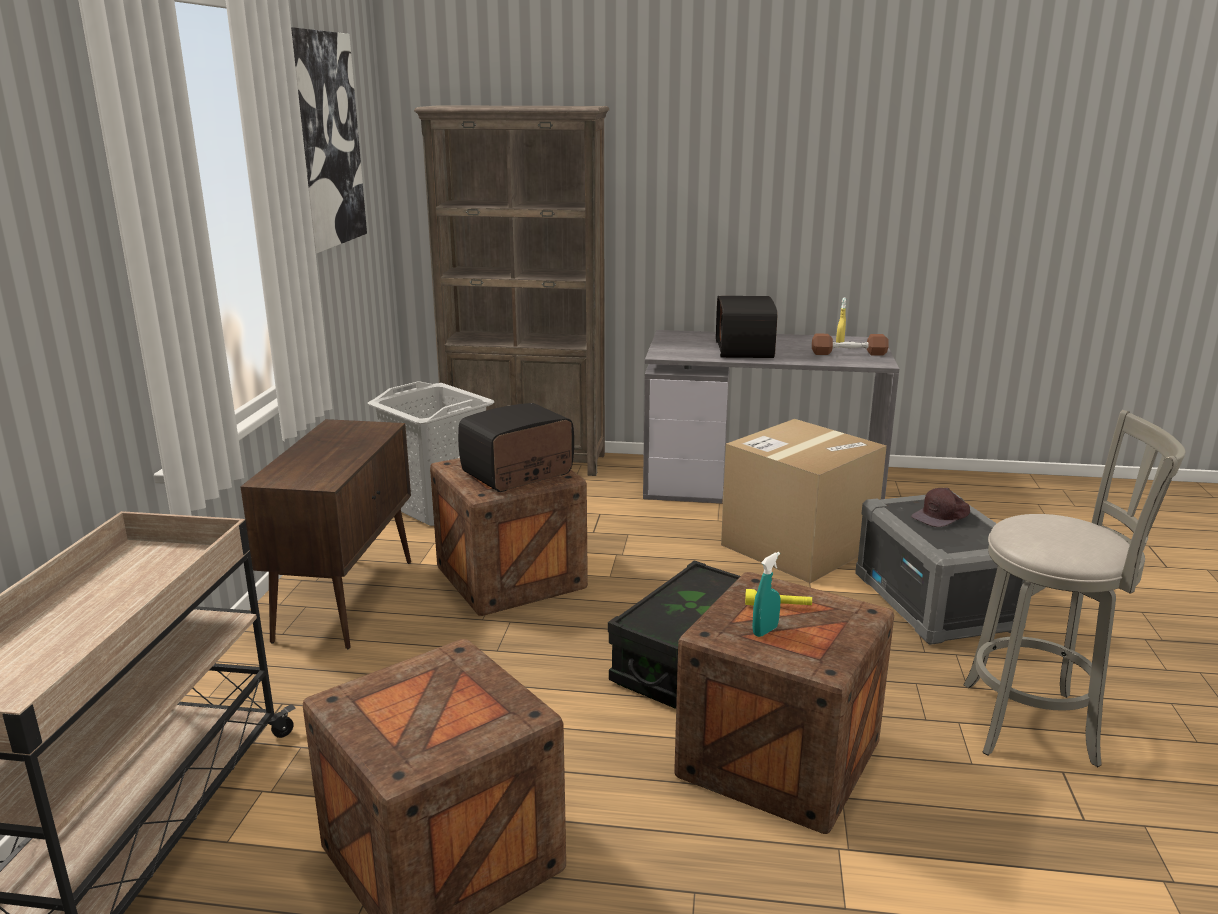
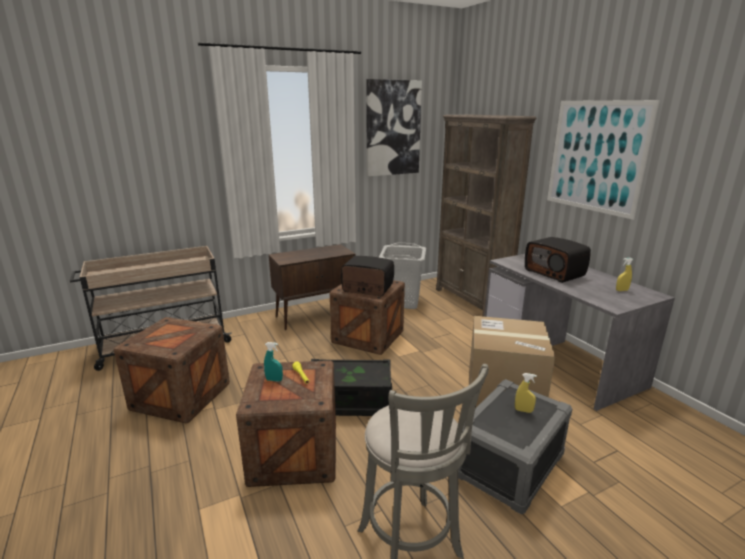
camera: 55 degrees right, 0 degrees up
radio [716,296,778,358] -> radio turned 90 degrees counterclockwise [525,237,591,283]
brown dumbbell [812,334,889,356] -> none
brown cap [911,488,970,527] -> yellow spray bottle [515,373,537,413]
none -> picture [547,100,660,220]

